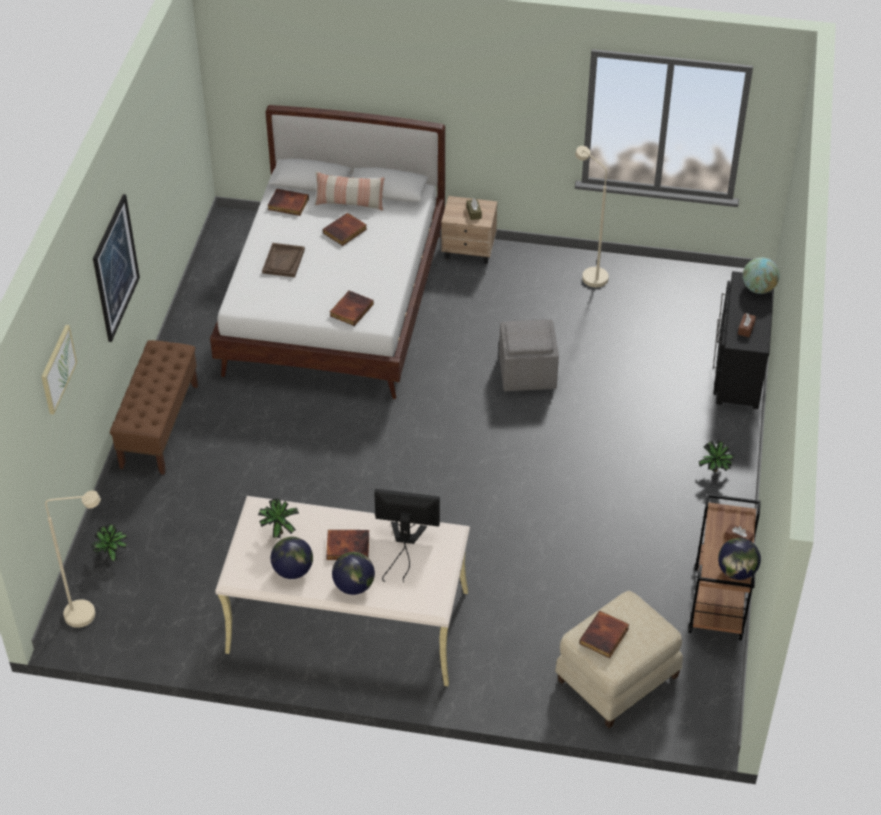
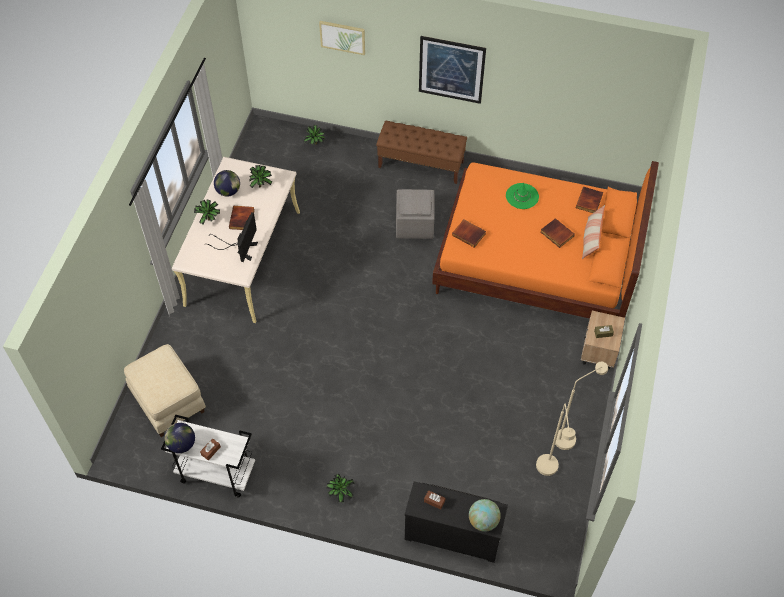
camera: 95 degrees right, 10 degrees up
beige floor lamp [45,490,101,628] -> beige floor lamp moved to [536,404,575,476]
white bed [210,105,445,399] -> orange bed [432,161,659,319]
brown tray [262,243,305,277] -> green hat [506,183,539,209]
globe [332,552,375,595] -> potted plant [194,199,220,225]
grey ottoman [499,320,559,391] -> grey ottoman moved to [396,189,434,239]
book [579,610,629,658] -> none
brown cart [688,494,761,641] -> white cart [161,415,255,497]

